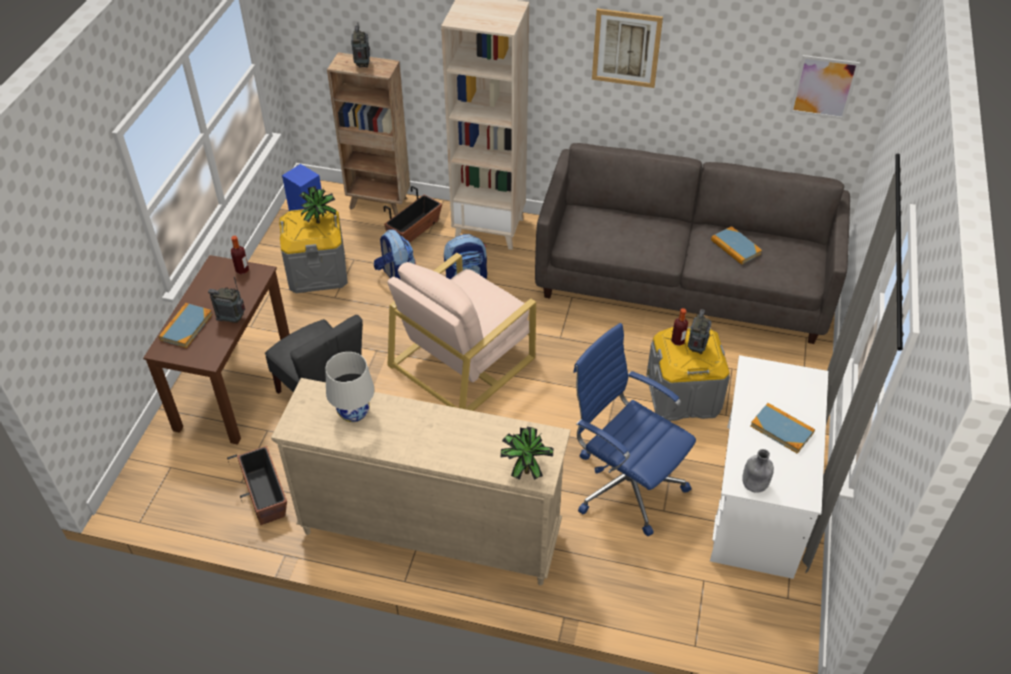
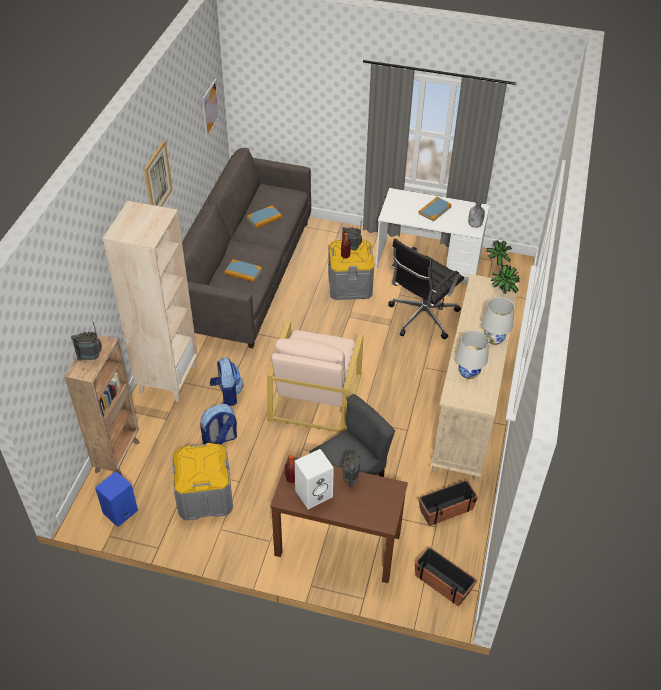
camera: 90 degrees left, 0 degrees up
book [159,303,213,348] -> book moved to [225,259,262,282]
potted plant [299,186,336,223] -> potted plant moved to [487,240,512,266]
planter [384,186,442,243] -> planter moved to [415,547,478,607]
beige armchair [387,253,536,411] -> beige armchair turned 60 degrees clockwise [267,321,363,433]
blue office chair [573,323,696,536] -> black office chair [388,239,464,339]
none -> white speaker [295,449,334,509]
none -> white table lamp [482,297,514,345]

